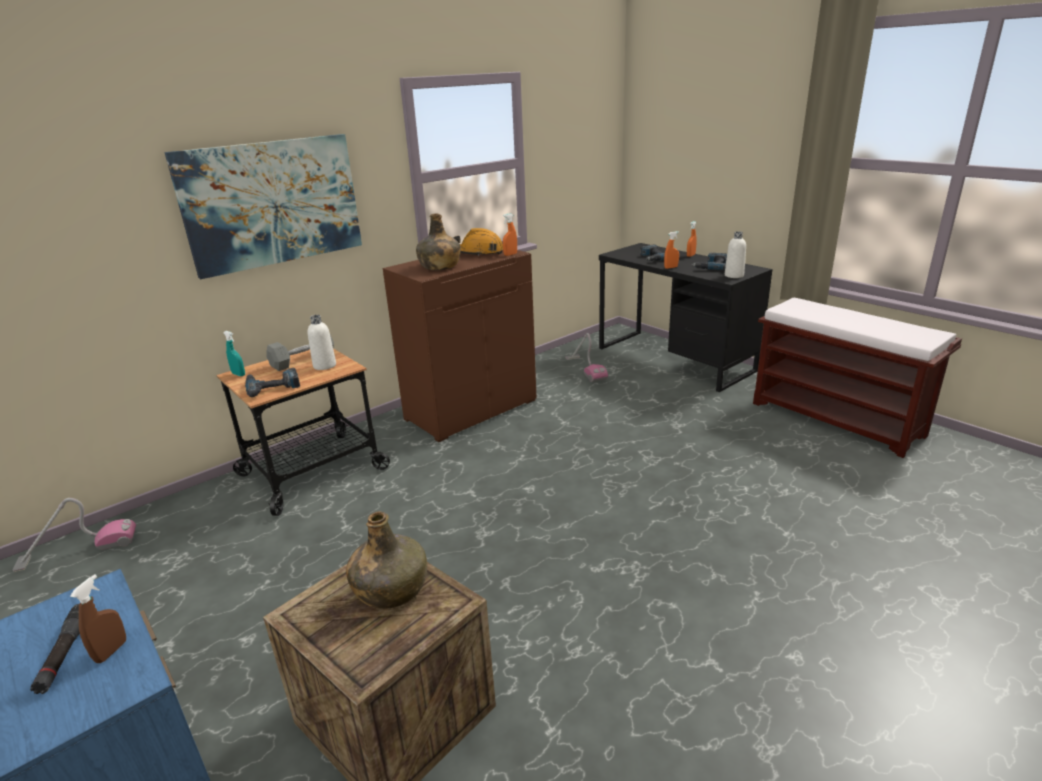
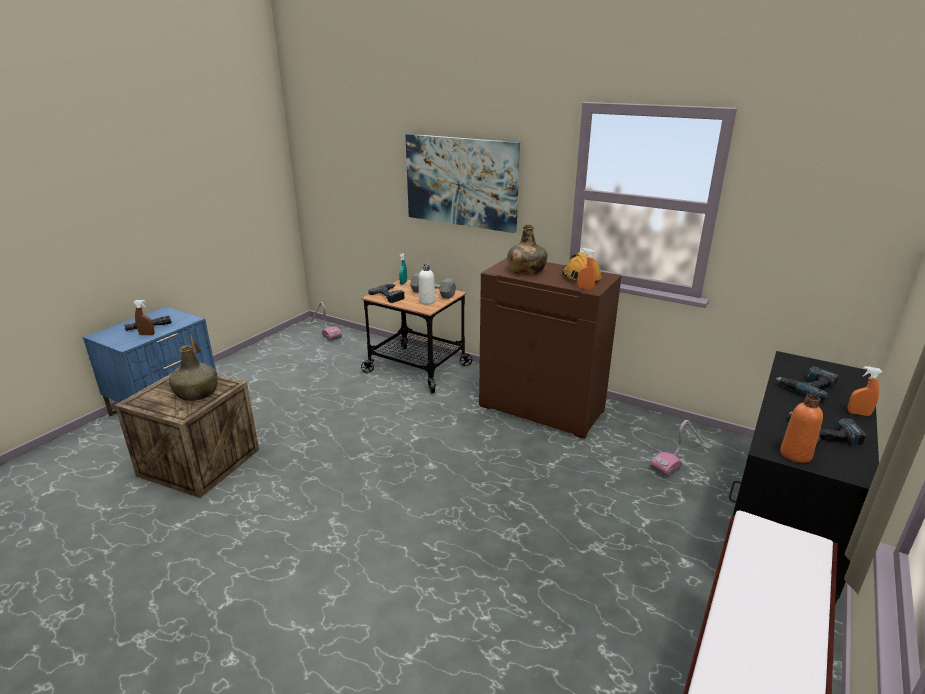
camera: 70 degrees right, 0 degrees up
orange spray bottle [664,231,679,269] -> none
white bottle [725,231,746,278] -> orange bottle [780,394,823,463]

